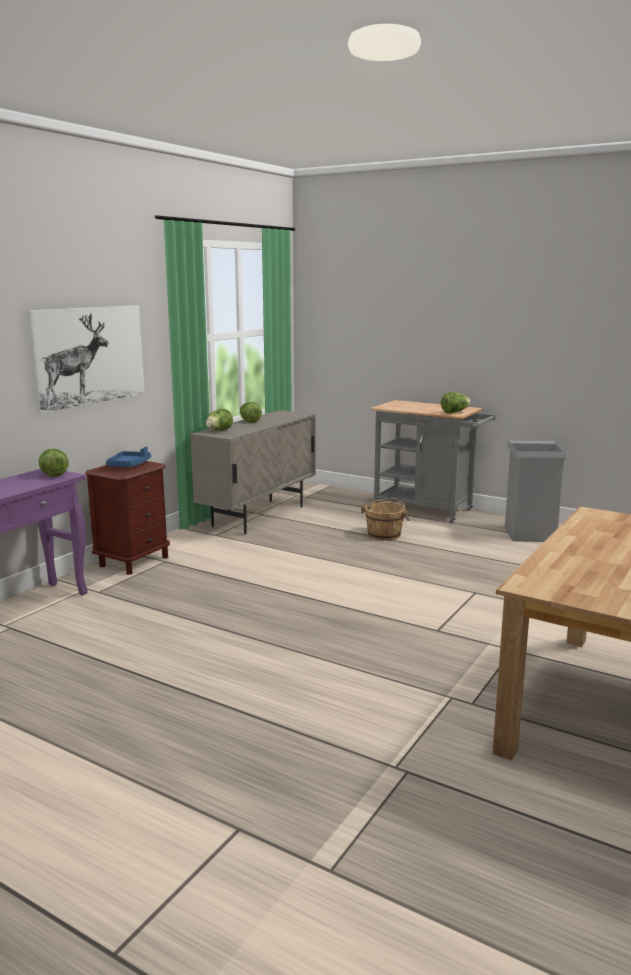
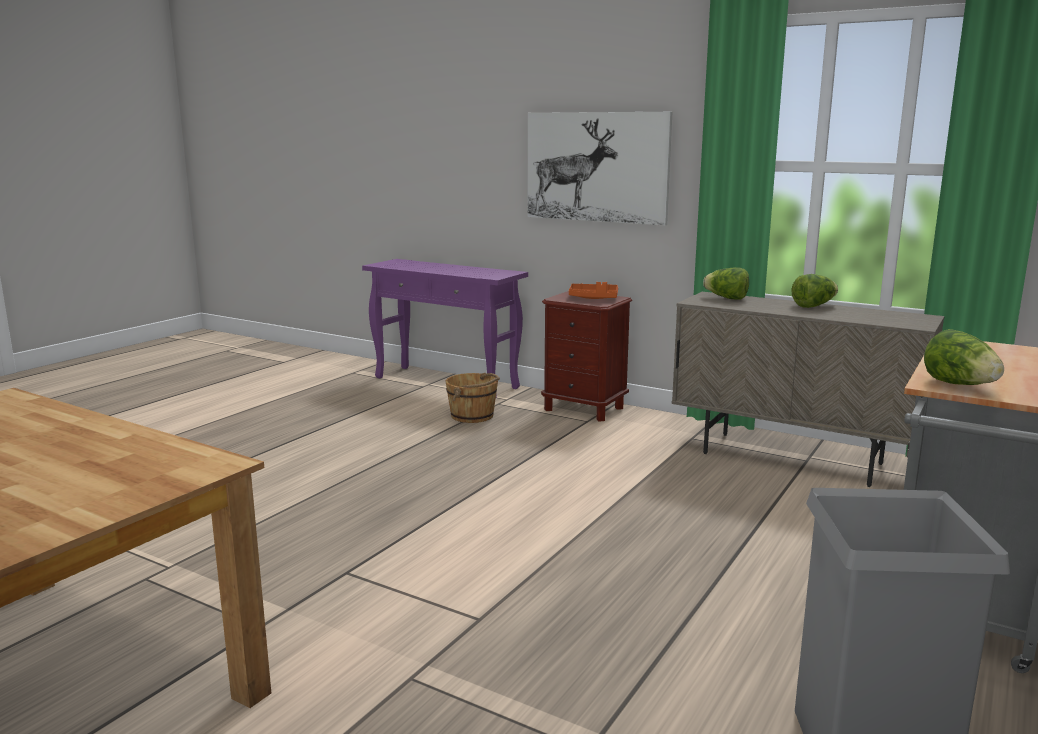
camera: 90 degrees right, 0 degrees up
lettuce [39,449,69,477] -> none
blue tray [106,447,151,467] -> orange tray [569,282,618,299]
brown bucket [361,498,410,541] -> brown bucket moved to [446,373,500,423]

